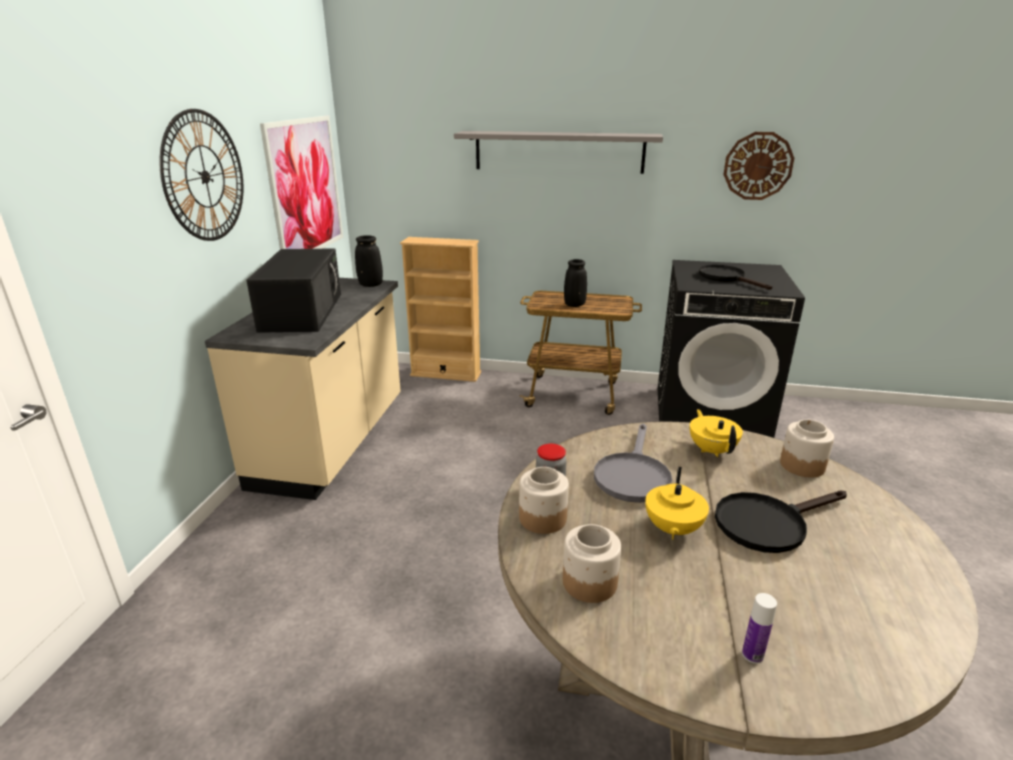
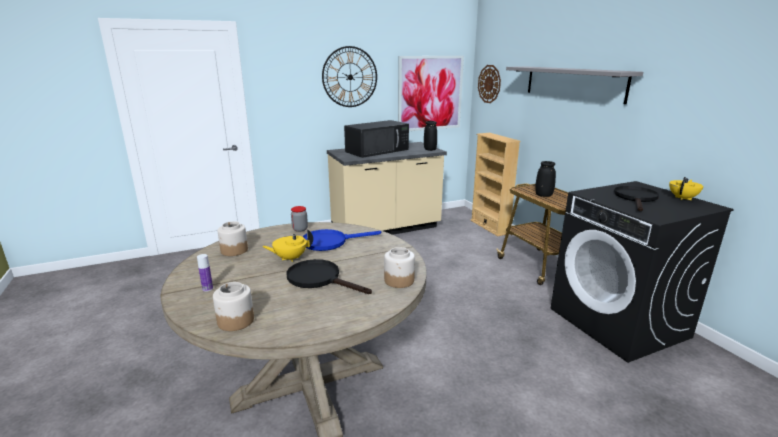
camera: 55 degrees right, 5 degrees down
jar [519,467,569,534] -> jar moved to [213,282,254,331]
grey frying pan [594,423,672,503] -> blue frying pan [303,229,381,251]
yellow teapot [690,409,743,457] -> yellow teapot moved to [669,177,703,200]
wall clock [723,132,794,200] -> wall clock moved to [478,65,501,103]

